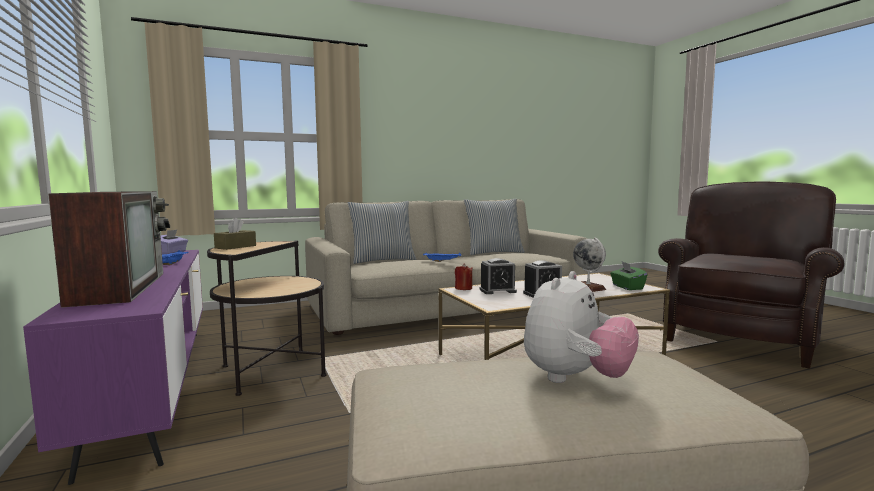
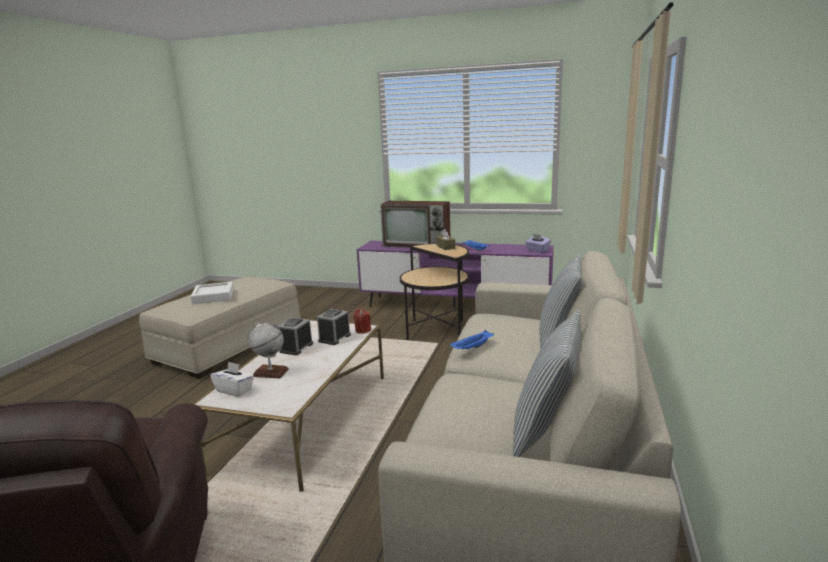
camera: 130 degrees right, 10 degrees up
plush toy [524,271,639,383] -> white tray [191,282,234,304]
green tissue box [610,262,648,290] -> white tissue box [210,361,254,397]

